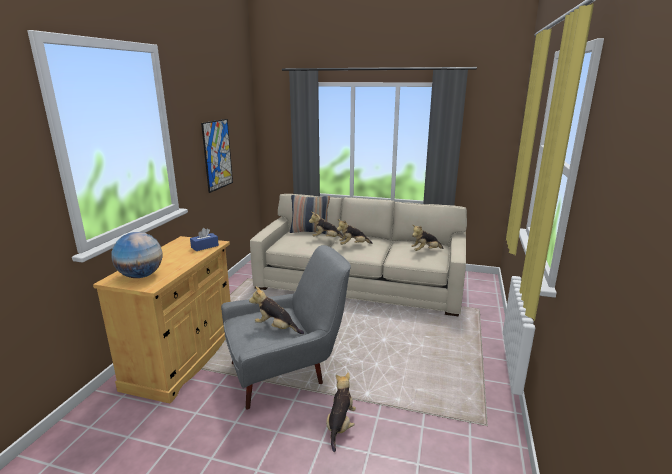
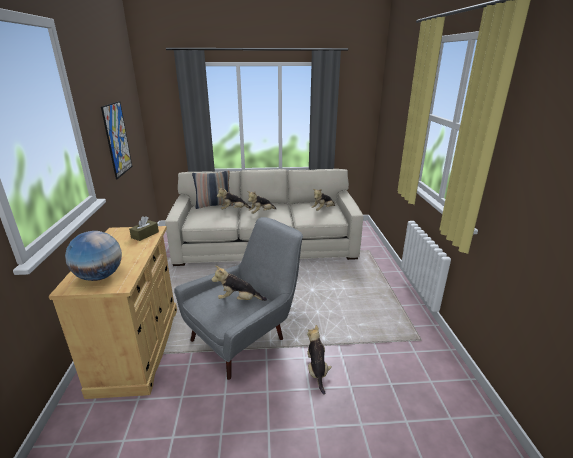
camera: 20 degrees left, 5 degrees up
blue tissue box [190,228,219,251] -> brown tissue box [129,216,159,241]

